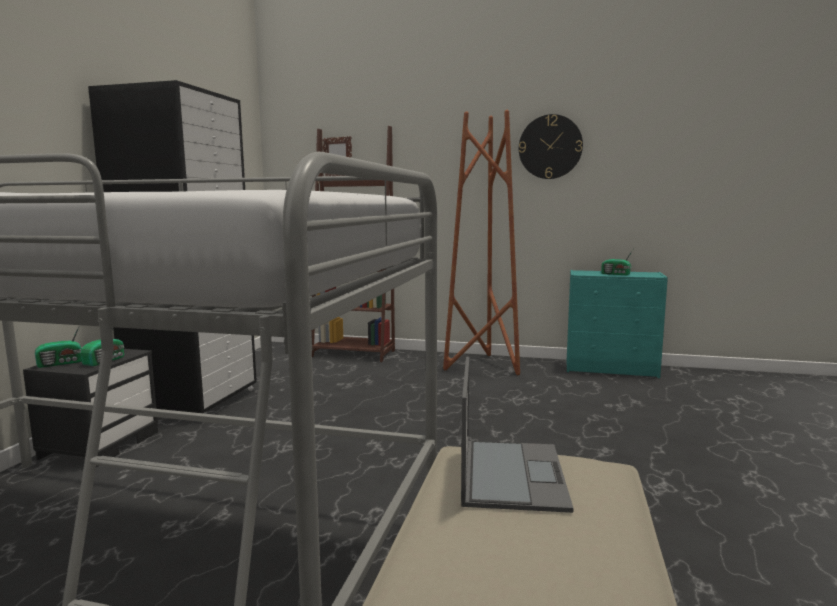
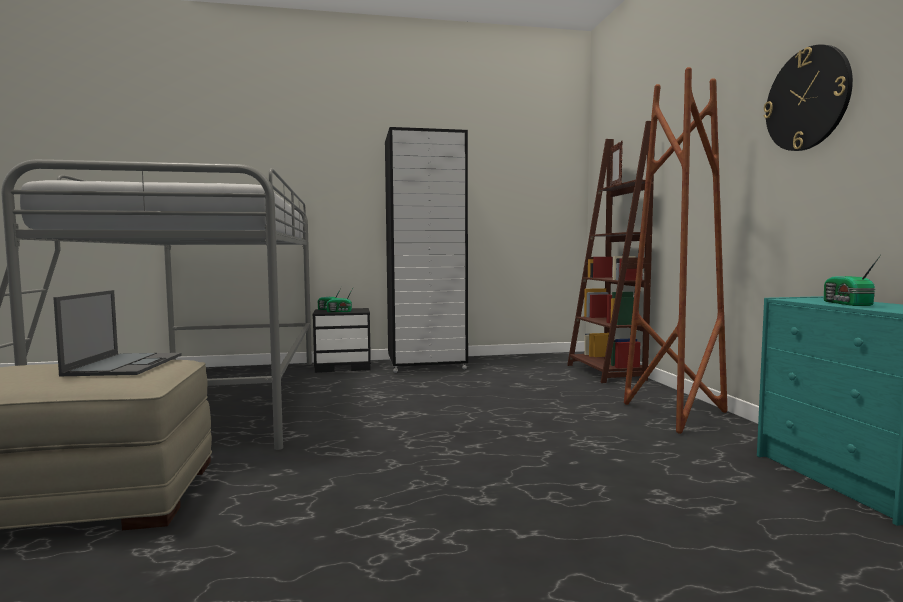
camera: 65 degrees right, 5 degrees down
laptop [461,357,574,513] -> laptop turned 75 degrees counterclockwise [53,290,181,376]

